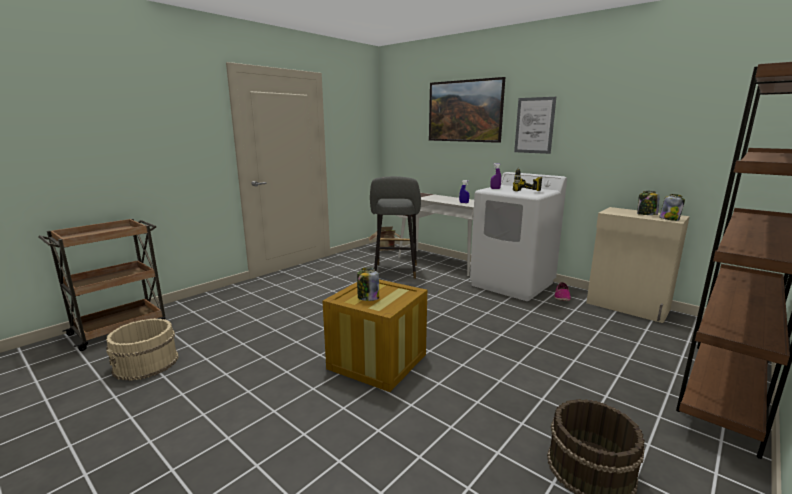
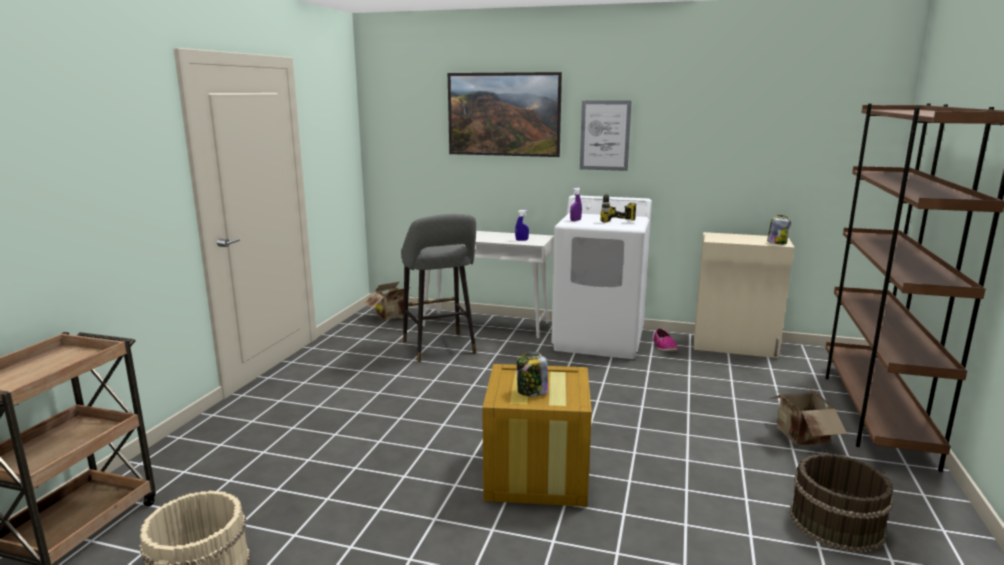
camera: 25 degrees left, 0 degrees up
jar [637,191,660,215] -> none
none -> cardboard box [769,383,847,446]

